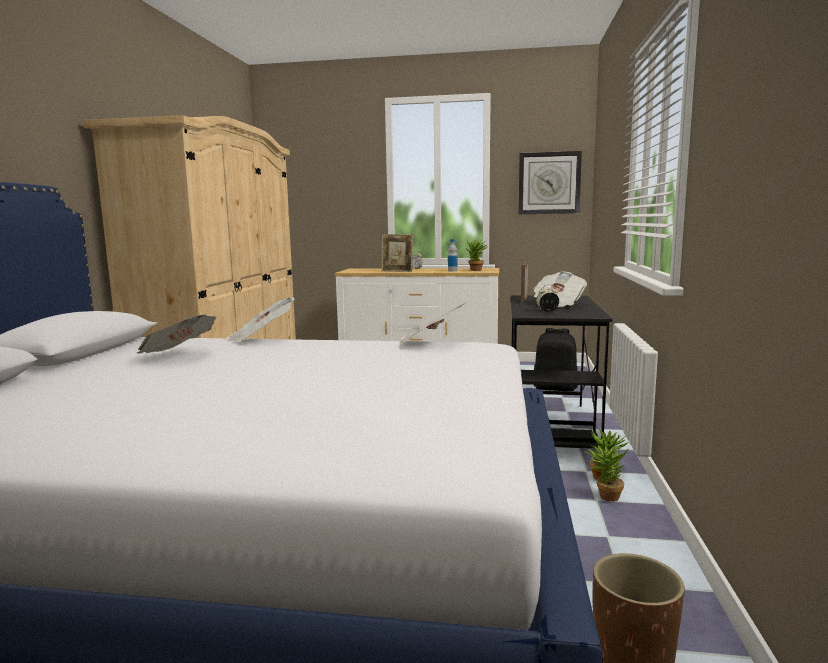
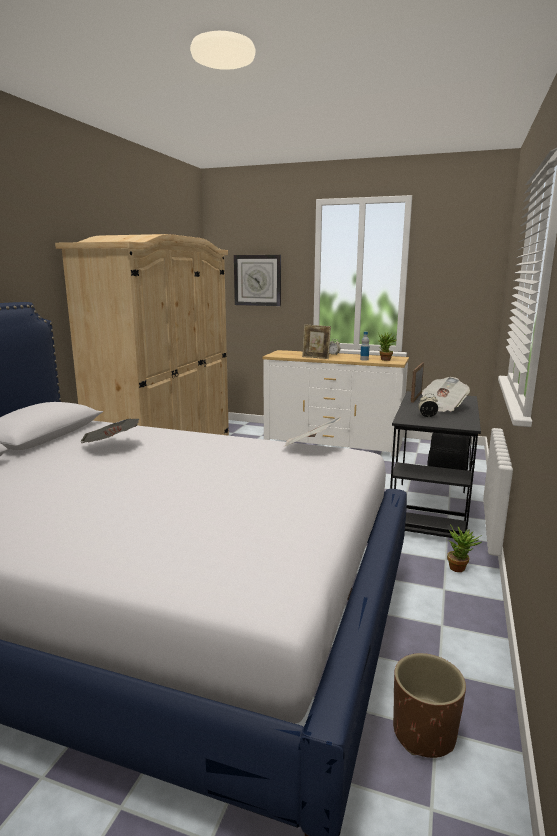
camera: 10 degrees right, 5 degrees up
newspaper [225,297,295,342] -> none
wall clock [518,151,582,214] -> wall clock moved to [234,255,281,306]
potted plant [584,439,628,502] -> none

